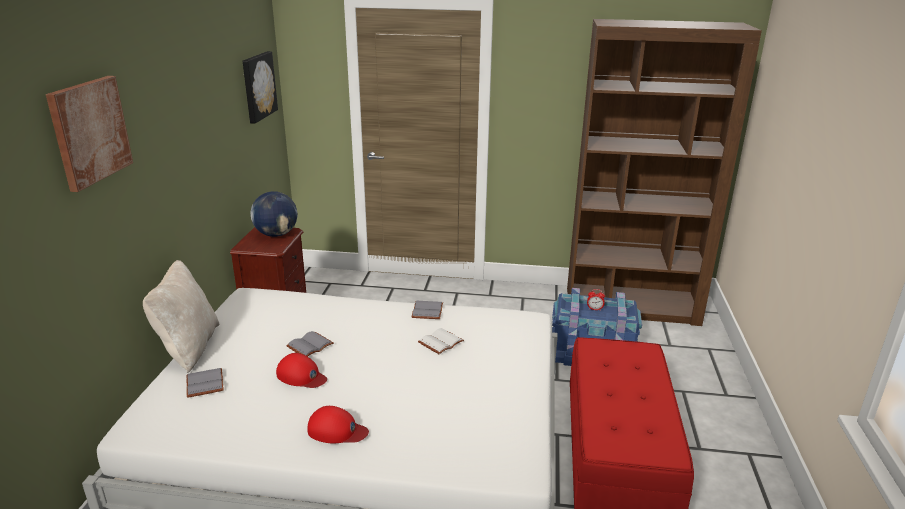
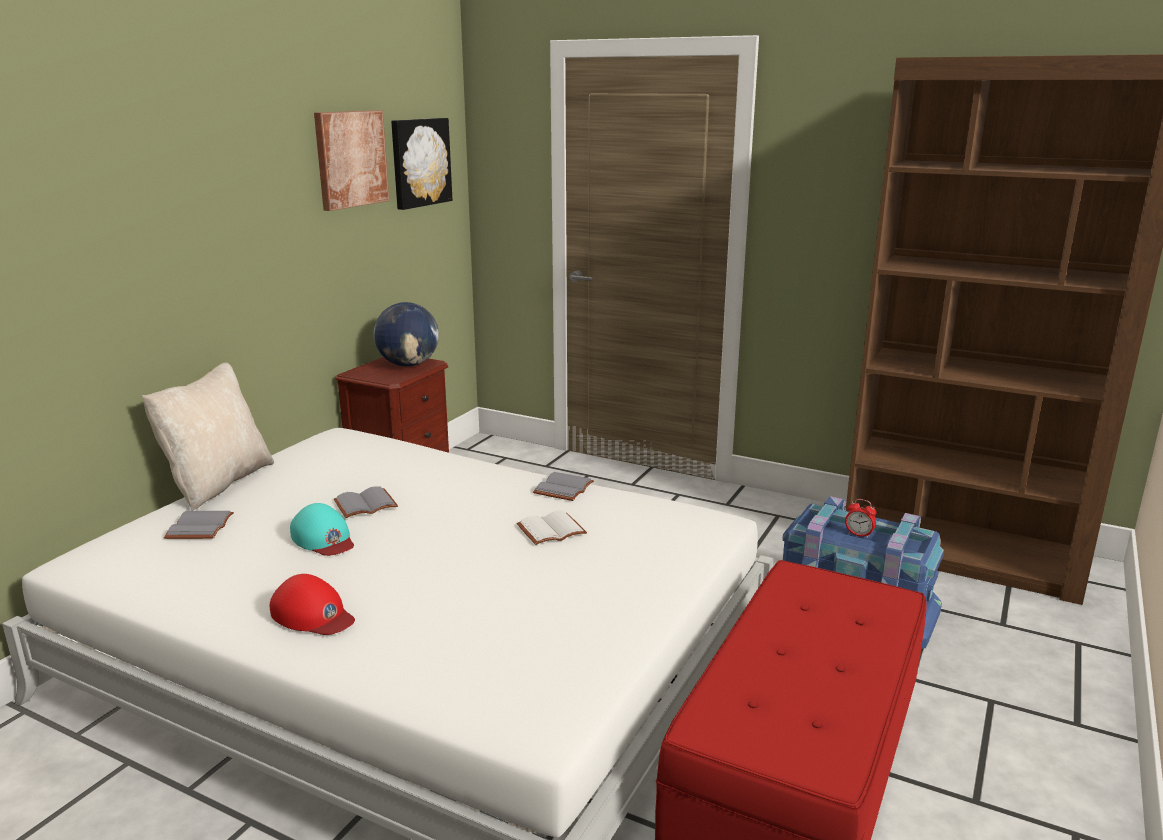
camera: 20 degrees right, 5 degrees down
picture [46,76,133,192] -> picture moved to [314,110,389,211]
red cap [276,353,327,388] -> turquoise cap [290,503,354,556]

